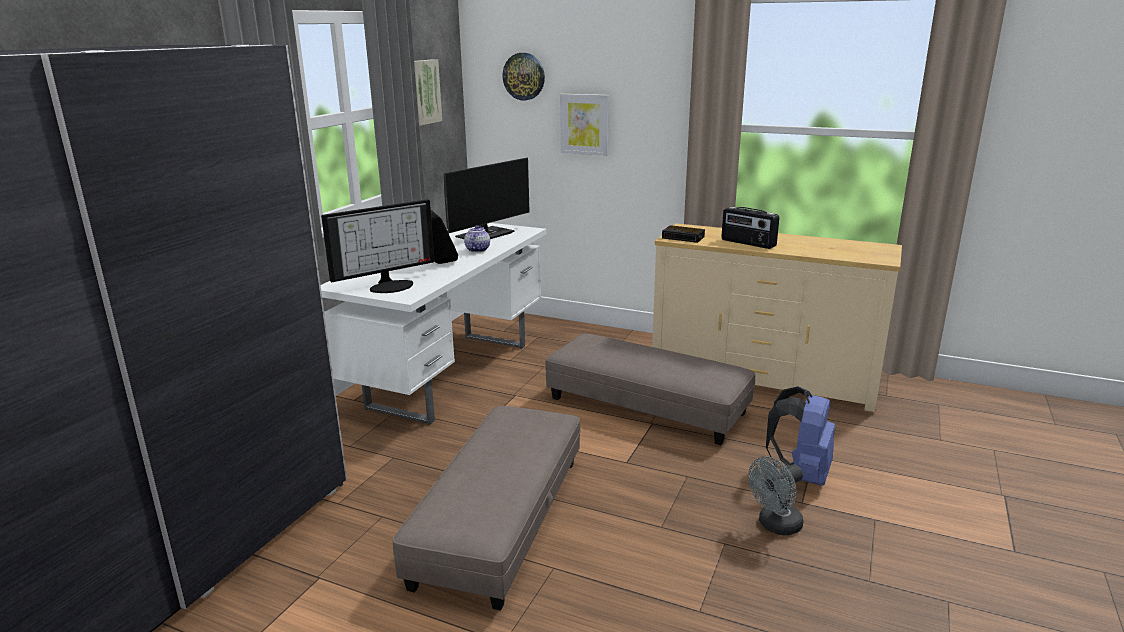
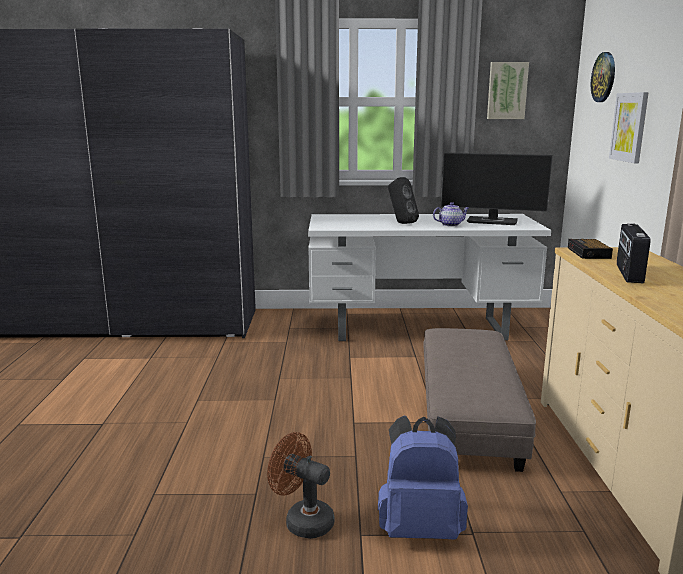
camera: 65 degrees right, 5 degrees down
monitor [321,199,435,293] -> none
grey ottoman [393,406,581,611] -> none
grey fan [748,456,803,535] -> brown fan [267,432,334,539]

